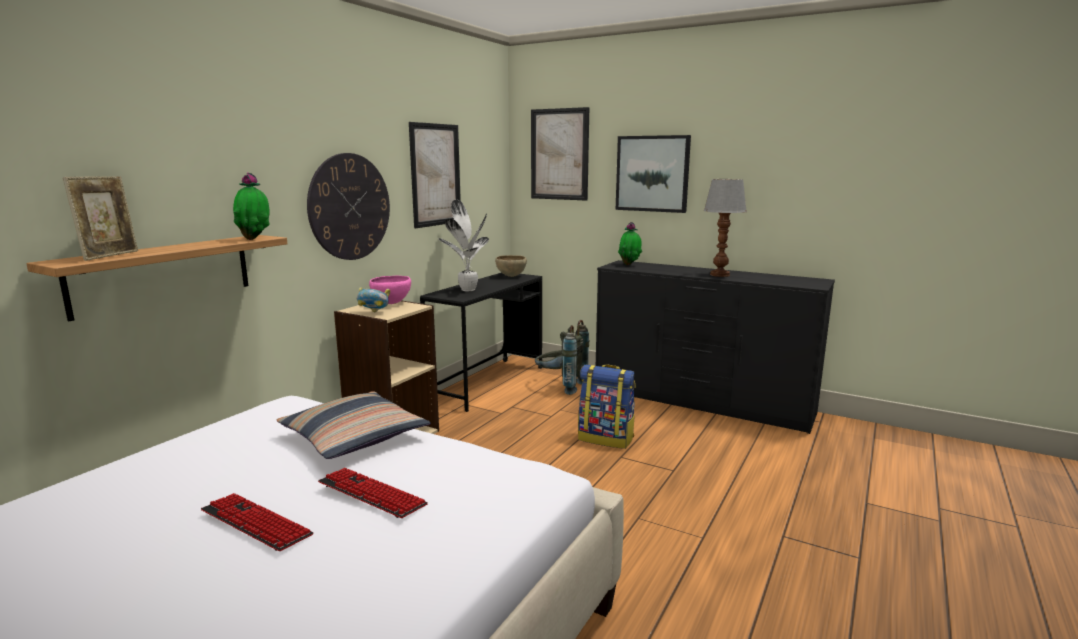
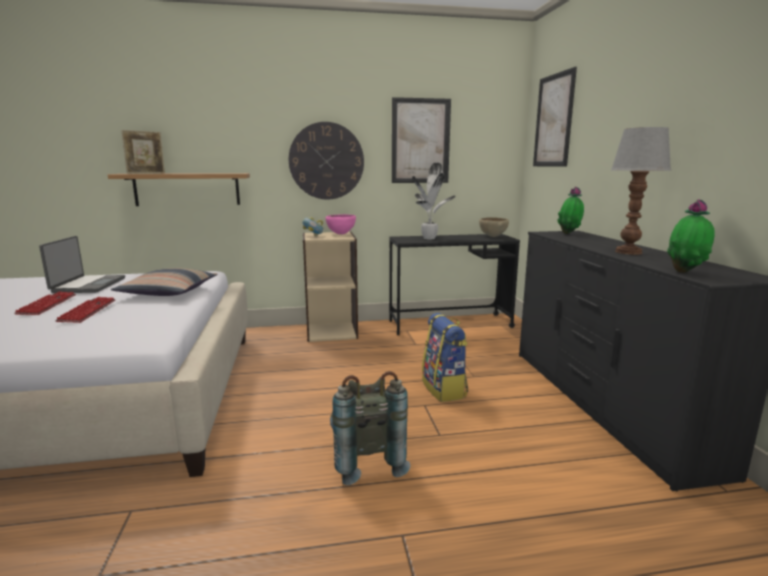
camera: 50 degrees right, 0 degrees up
potted plant [233,172,270,240] -> potted plant moved to [667,199,715,273]
grey backpack [535,320,589,395] -> grey backpack moved to [330,371,411,485]
picture [616,135,691,213] -> none
none -> laptop [39,236,125,293]

